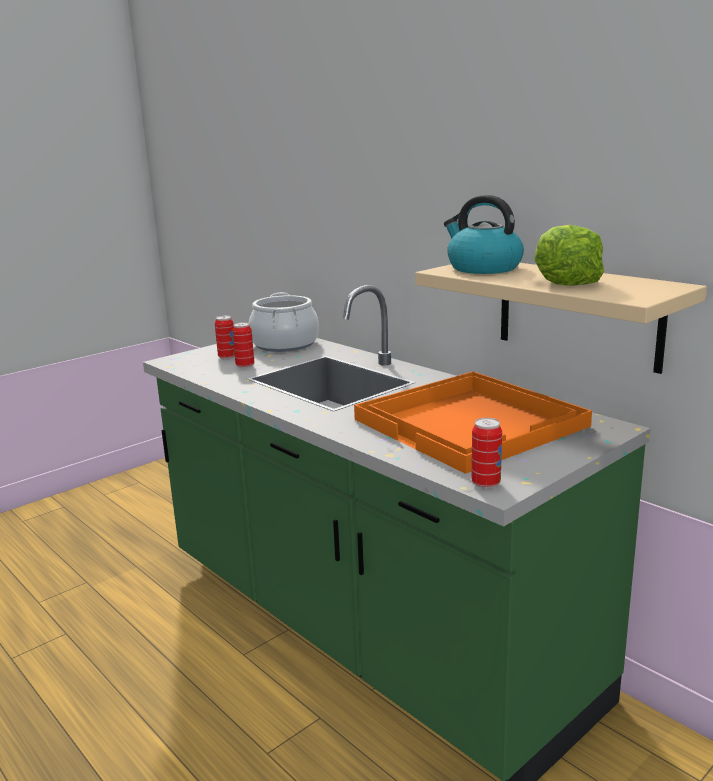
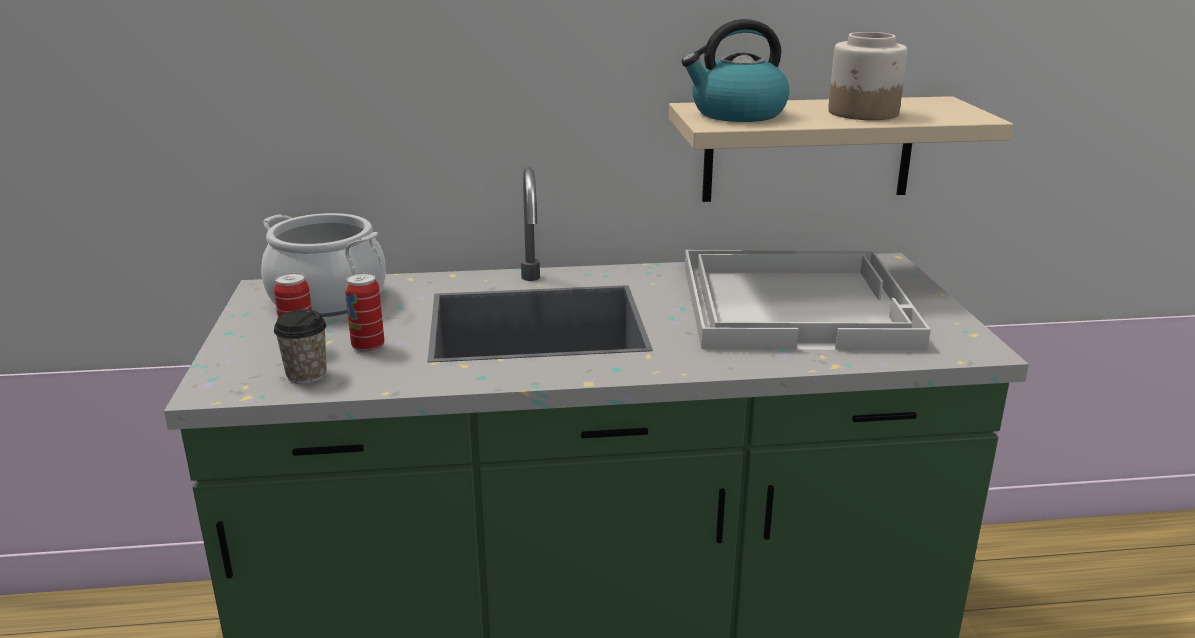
camera: 55 degrees left, 5 degrees up
orange tray [354,371,592,474] -> white tray [685,250,931,350]
can [471,418,502,489] -> none
lettuce [534,225,605,286] -> jar [828,32,907,120]
none -> cup [274,309,327,384]

